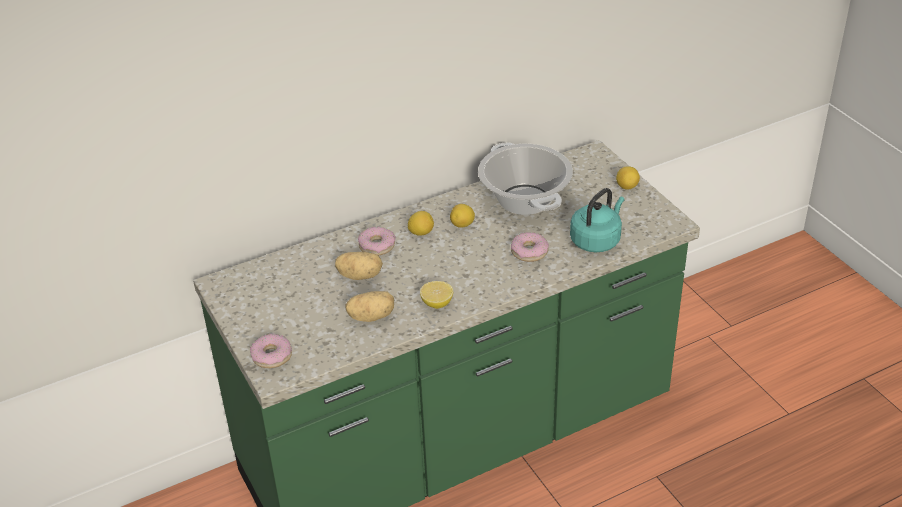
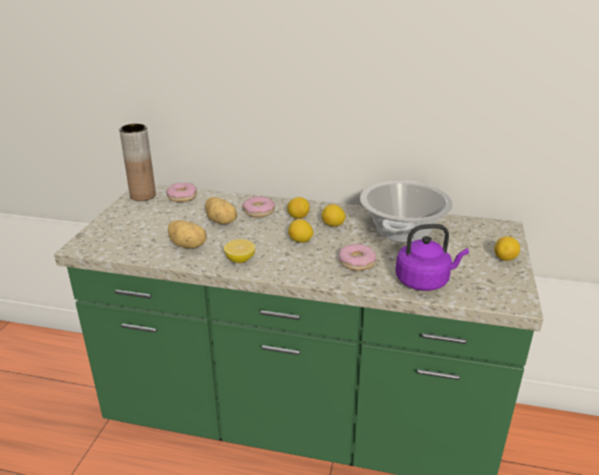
camera: 40 degrees right, 10 degrees down
donut [250,334,292,368] -> donut moved to [166,183,197,202]
turquoise kettle [570,188,624,252] -> purple kettle [395,224,469,291]
none -> brown vase [119,124,156,201]
none -> lemon [288,219,313,243]

